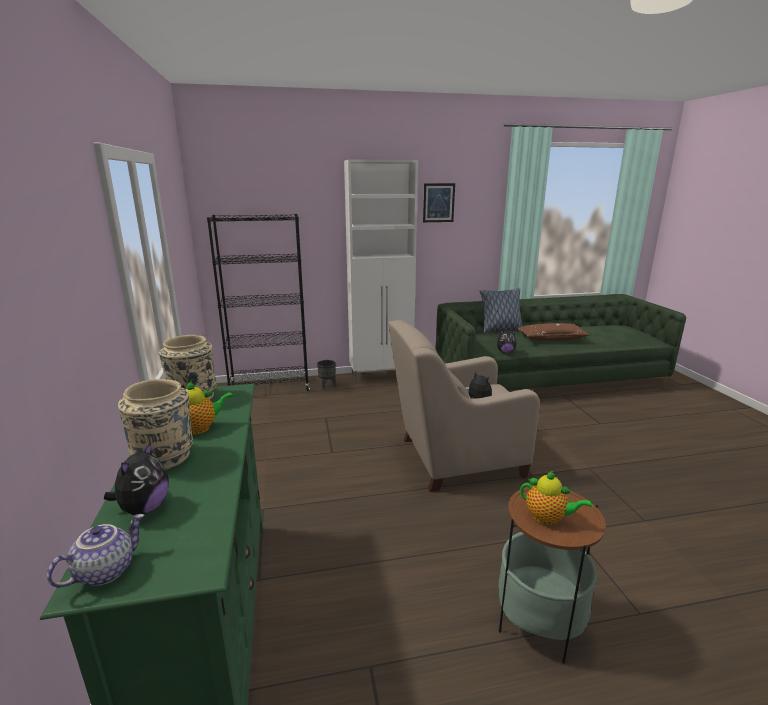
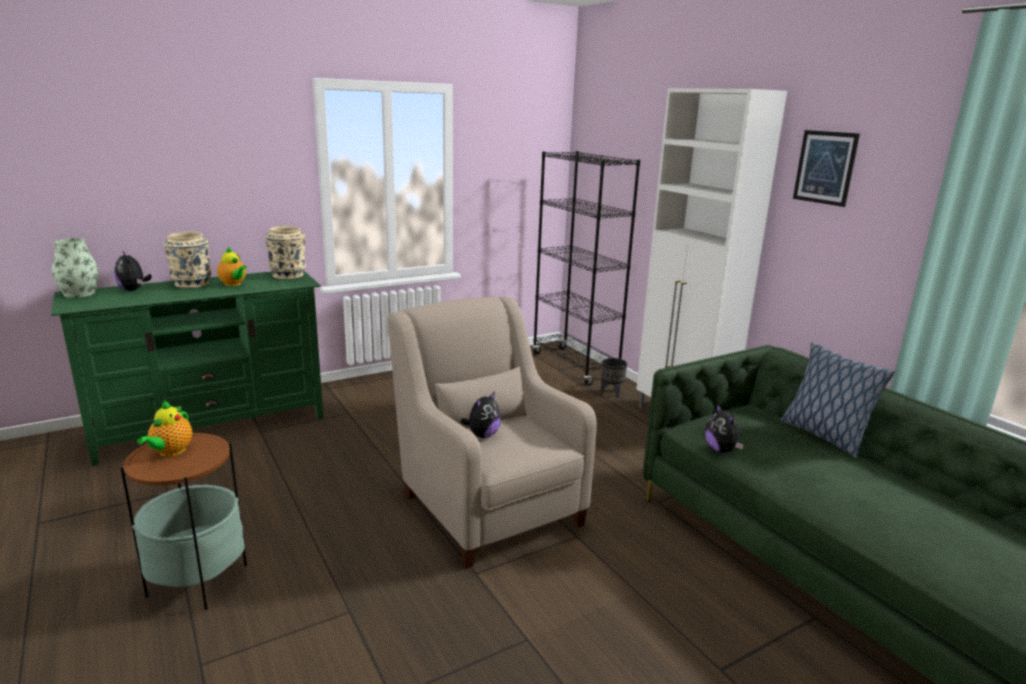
camera: 70 degrees right, 0 degrees up
teapot [47,514,144,588] -> vase [52,238,99,298]
plush toy [104,441,169,515] -> plush toy turned 60 degrees clockwise [114,252,152,291]
brown pillow [517,323,590,341] -> none

